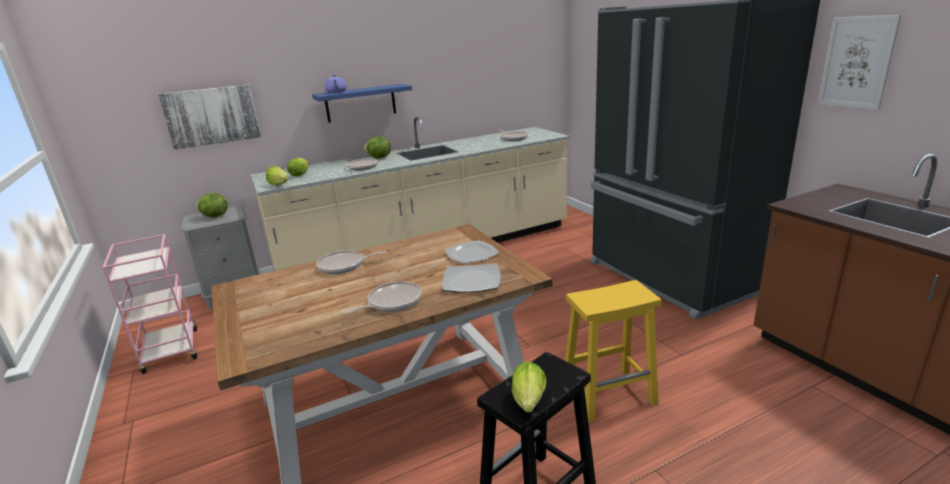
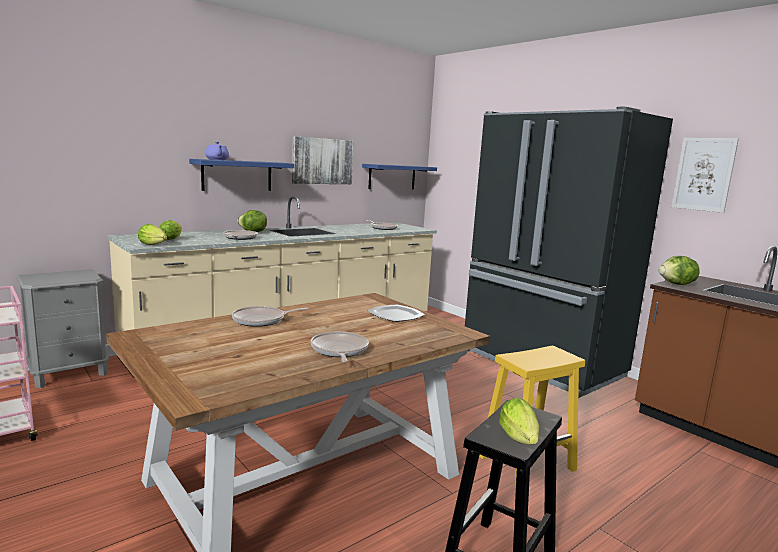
camera: 15 degrees left, 10 degrees down
picture [158,84,261,150] -> picture moved to [292,136,354,184]
lettuce [196,193,228,218] -> lettuce moved to [659,256,700,285]
frying pan [345,281,422,314] -> frying pan turned 45 degrees counterclockwise [311,331,369,362]
plate [442,264,501,293] -> none
none -> blue shelf [362,164,437,189]

